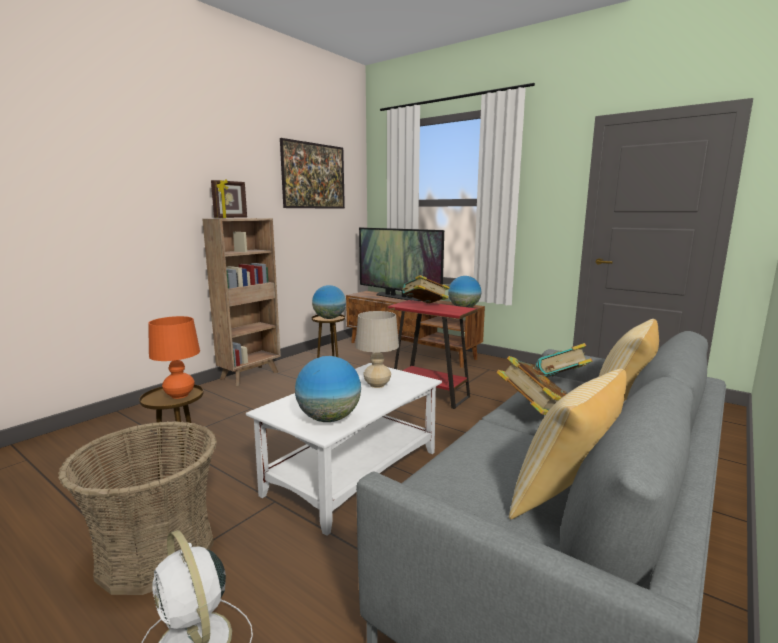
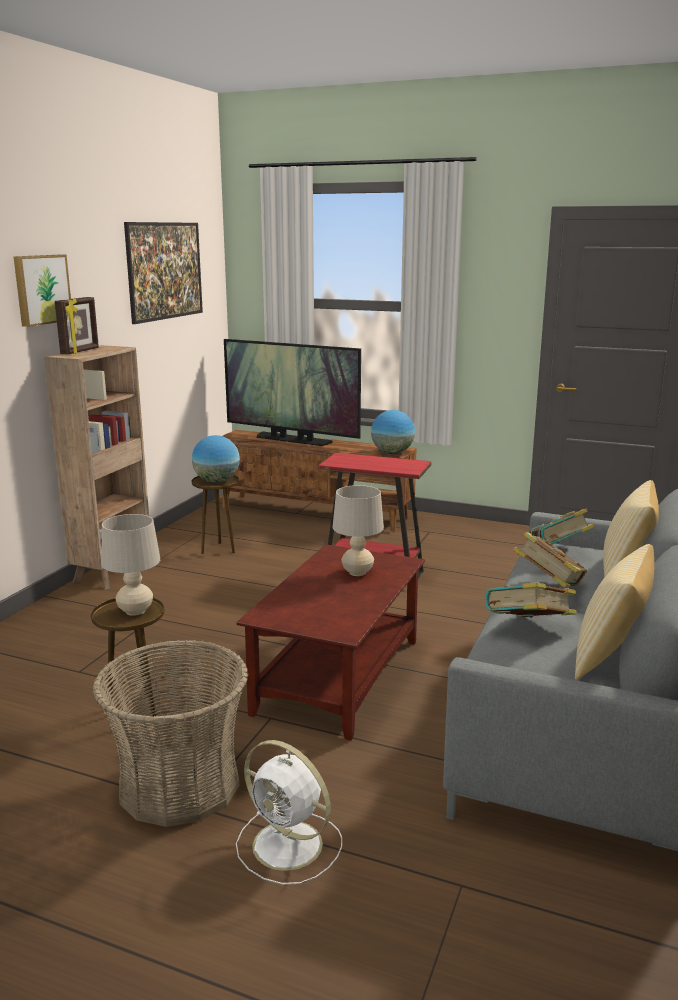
camera: 15 degrees left, 5 degrees up
orange table lamp [148,316,200,399] -> beige table lamp [101,514,160,616]
white coffee table [246,363,442,536] -> brown coffee table [236,544,425,741]
globe [295,356,361,422] -> none
book [401,275,450,304] -> book moved to [485,582,577,618]
none -> picture [14,255,71,327]

